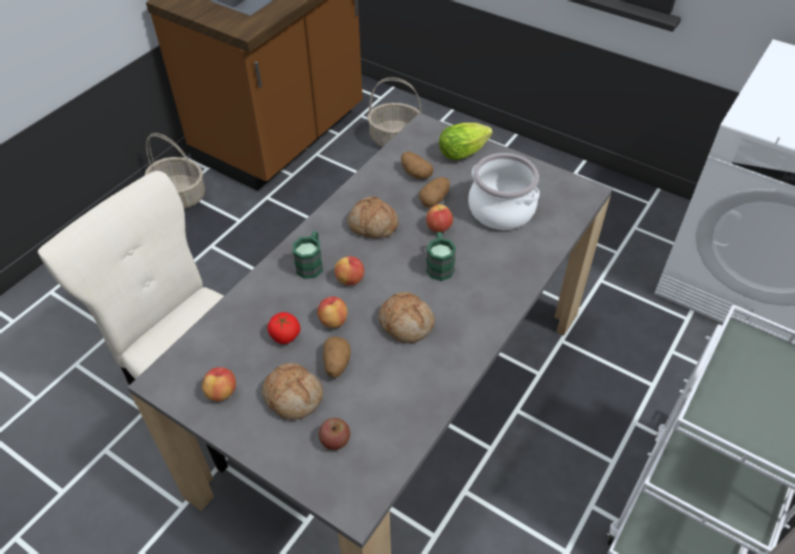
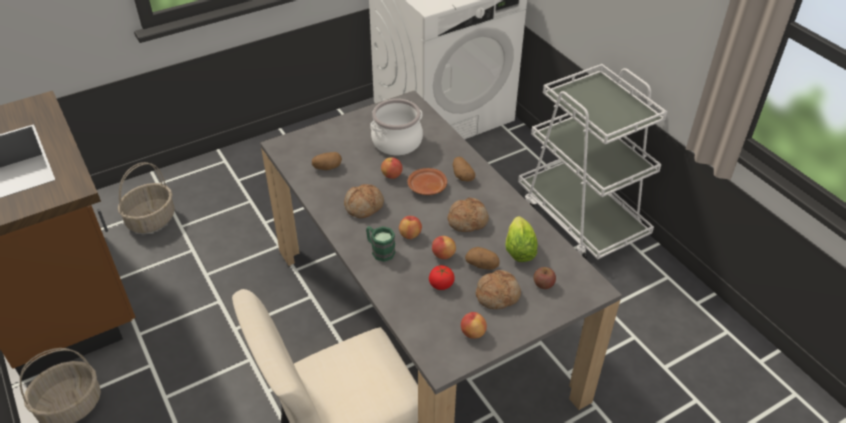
camera: 65 degrees left, 5 degrees down
potato [419,177,450,208] -> potato moved to [453,157,475,182]
green mug [426,232,456,281] -> brown plate [407,168,447,195]
lettuce [439,123,493,160] -> lettuce moved to [505,216,538,262]

